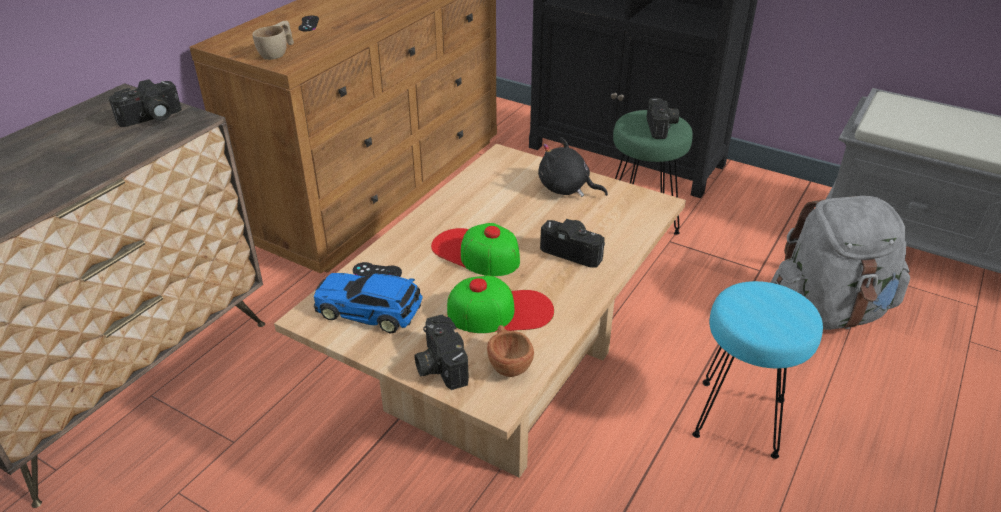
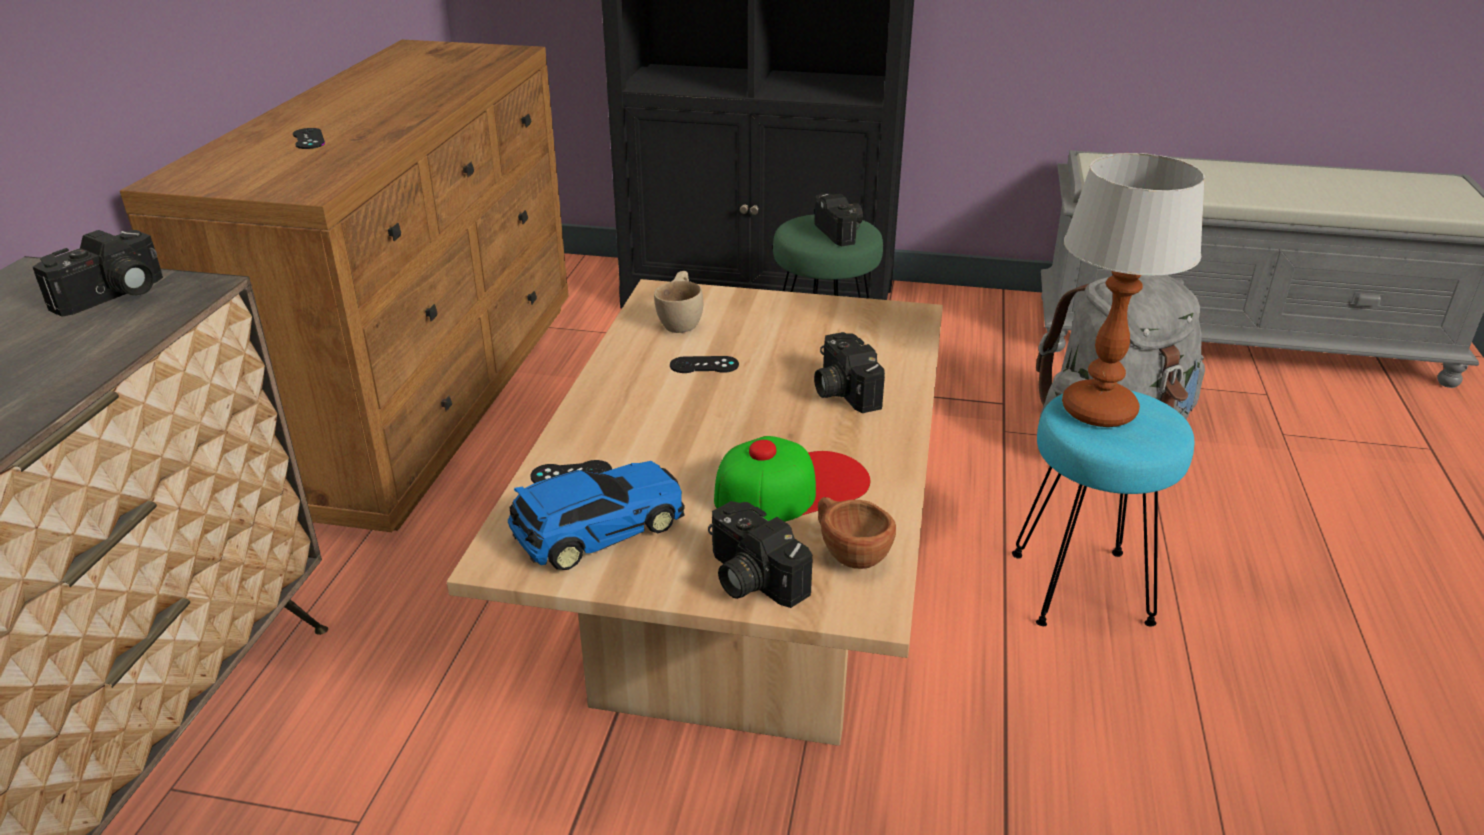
camera: 20 degrees left, 5 degrees down
beige cup [252,21,294,60] -> beige cup moved to [654,271,703,333]
toy car [314,273,423,333] -> toy car turned 150 degrees clockwise [508,461,685,570]
cap [431,223,520,276] -> none
black plush toy [538,137,608,197] -> none
camera [540,219,605,268] -> camera turned 120 degrees counterclockwise [814,332,885,413]
none -> black game controller [670,356,739,373]
none -> table lamp [1062,153,1205,427]

